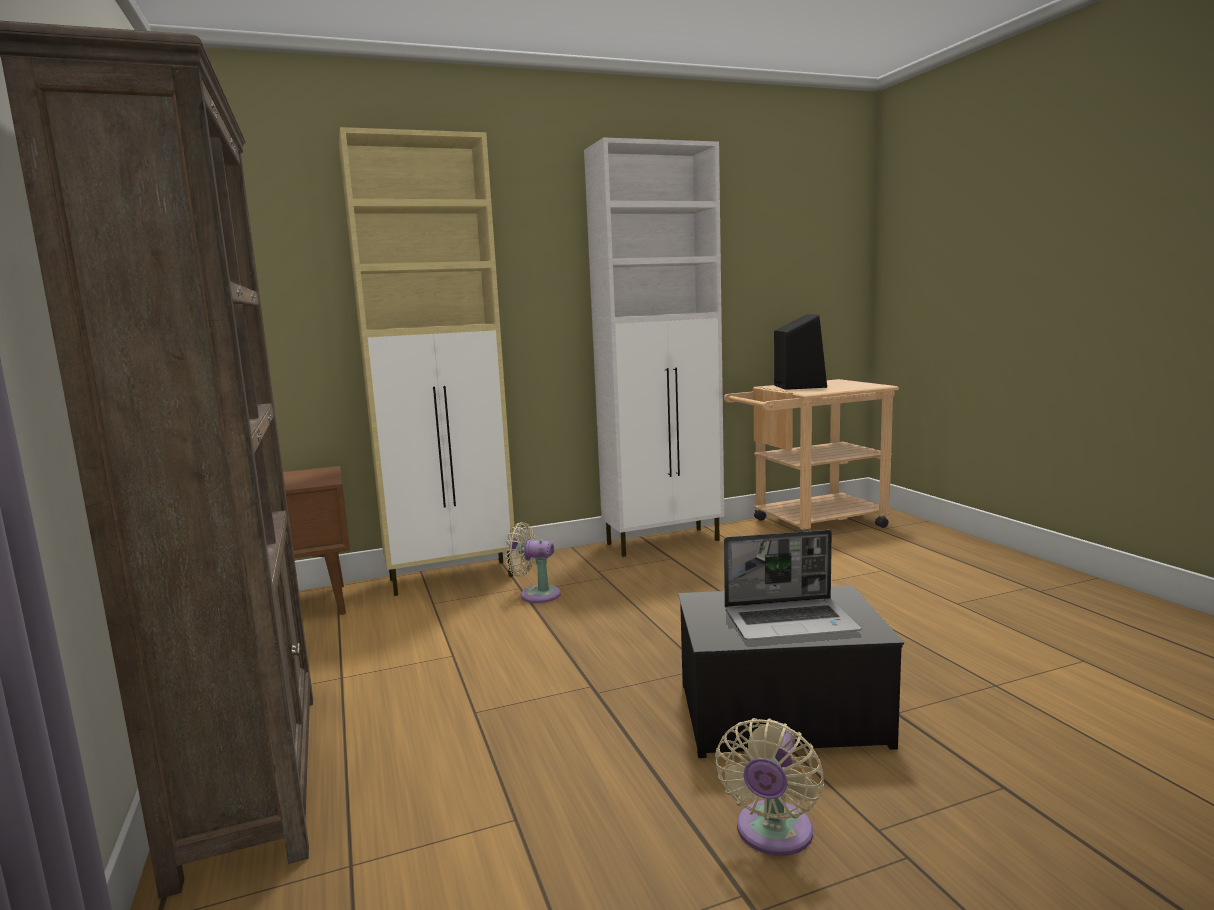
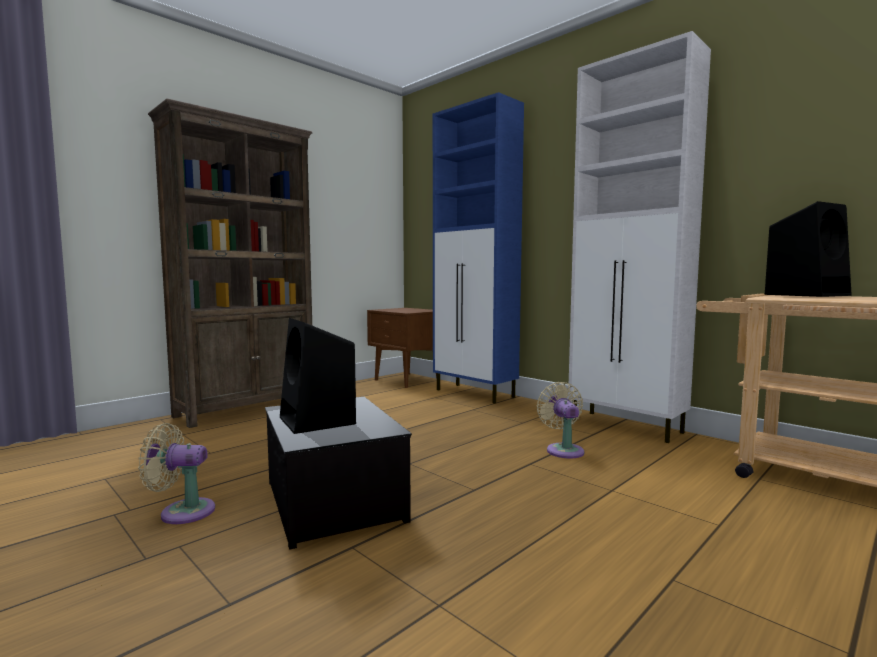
camera: 65 degrees right, 5 degrees down
beige cabinet [339,127,514,596] -> blue cabinet [433,92,524,404]
beige fan [505,522,561,603] -> beige fan moved to [537,382,584,459]
laptop [724,530,861,640] -> black speaker [280,318,356,434]

